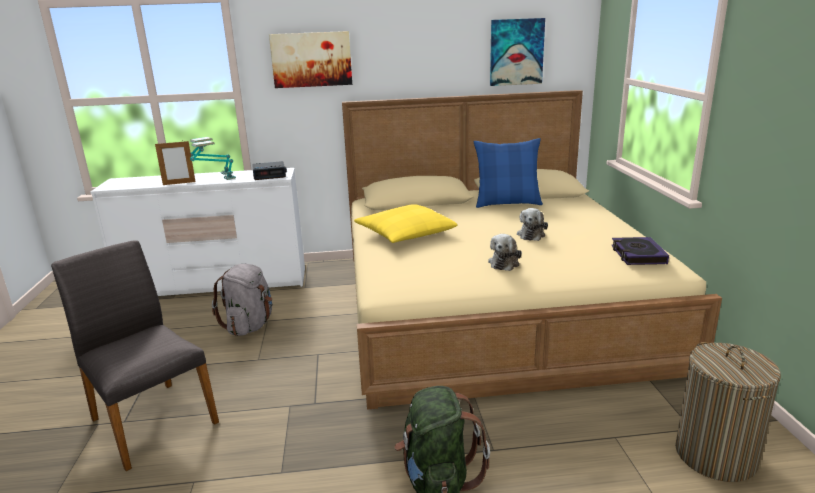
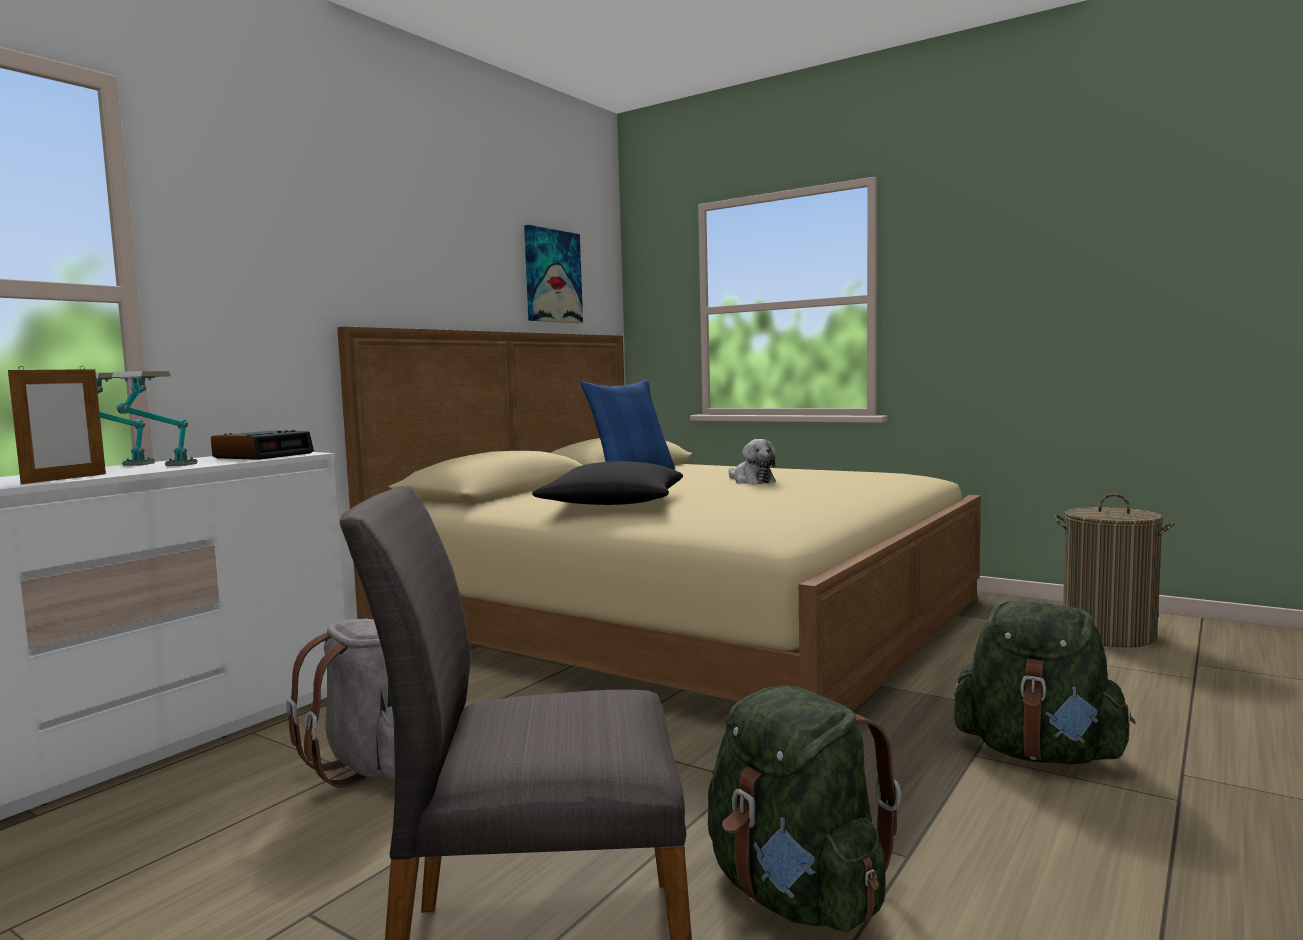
camera: 50 degrees left, 15 degrees down
picture [269,31,352,88] -> none
yellow pillow [354,204,457,243] -> black pillow [532,461,683,505]
plush toy [488,234,522,271] -> none
book [611,237,669,265] -> none
none -> green backpack [708,685,901,932]

